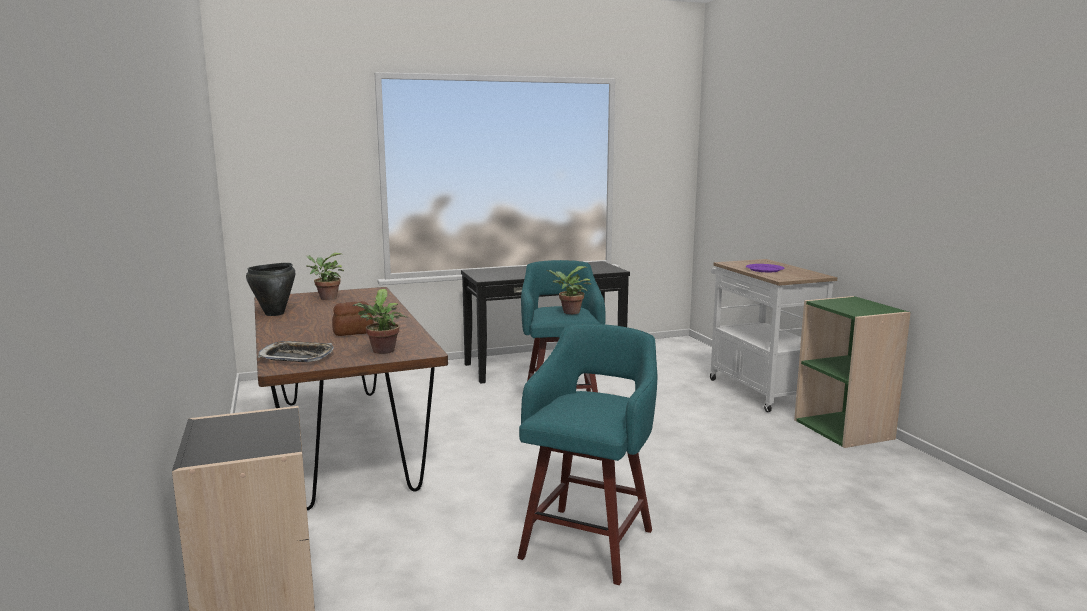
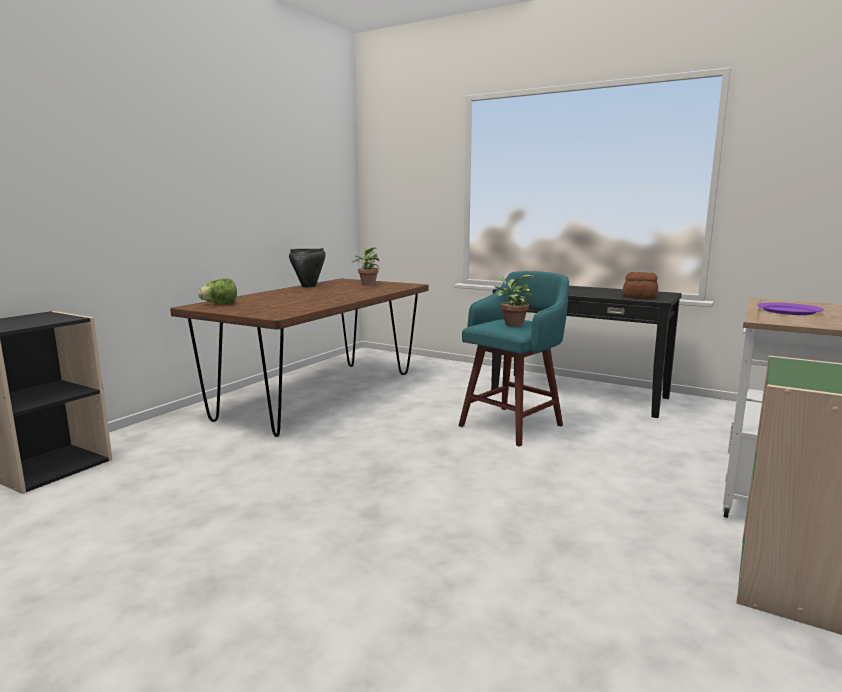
camera: 50 degrees right, 0 degrees up
tray [258,341,334,362] -> lettuce [198,278,237,304]
bread [332,301,374,336] -> bread moved to [622,272,658,299]
potted plant [353,289,408,354] -> none
turquoise stool [517,324,658,585] -> none

